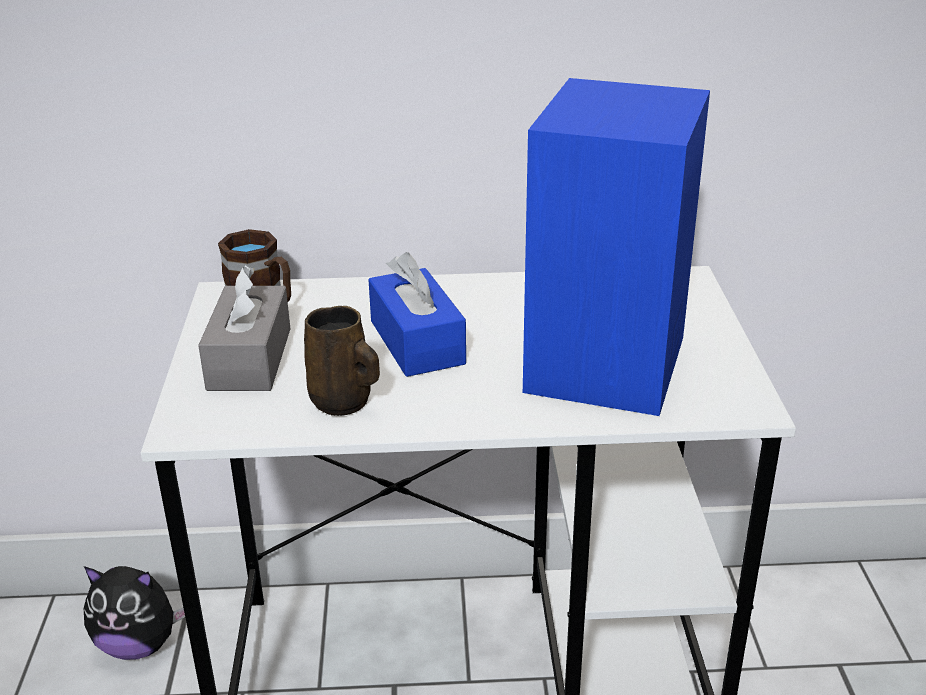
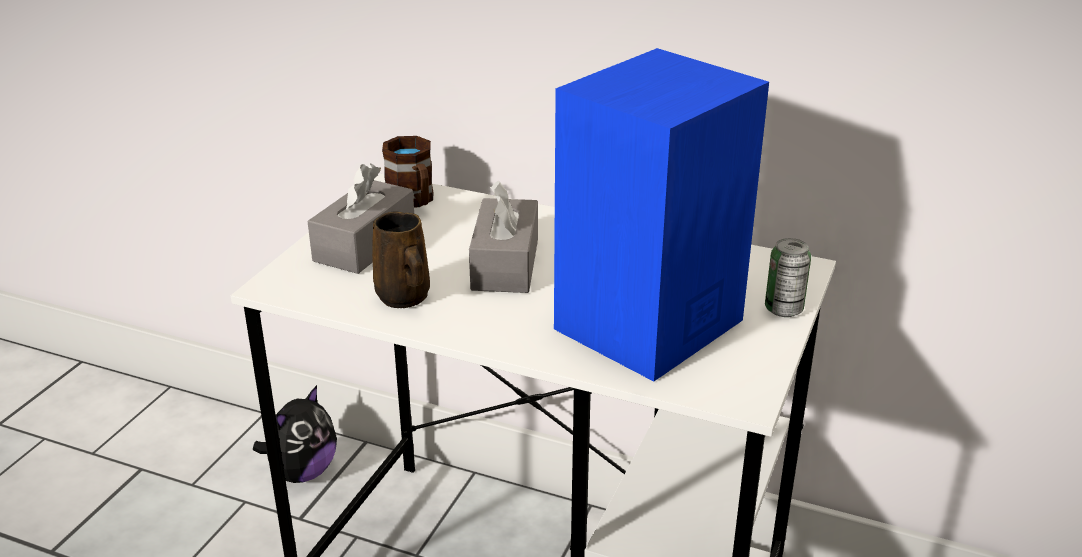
camera: 25 degrees right, 0 degrees up
plush toy [84,566,185,660] -> plush toy turned 90 degrees counterclockwise [253,385,337,483]
blue tissue box [368,252,466,377] -> grey tissue box [469,181,538,293]
none -> can [765,238,811,317]

